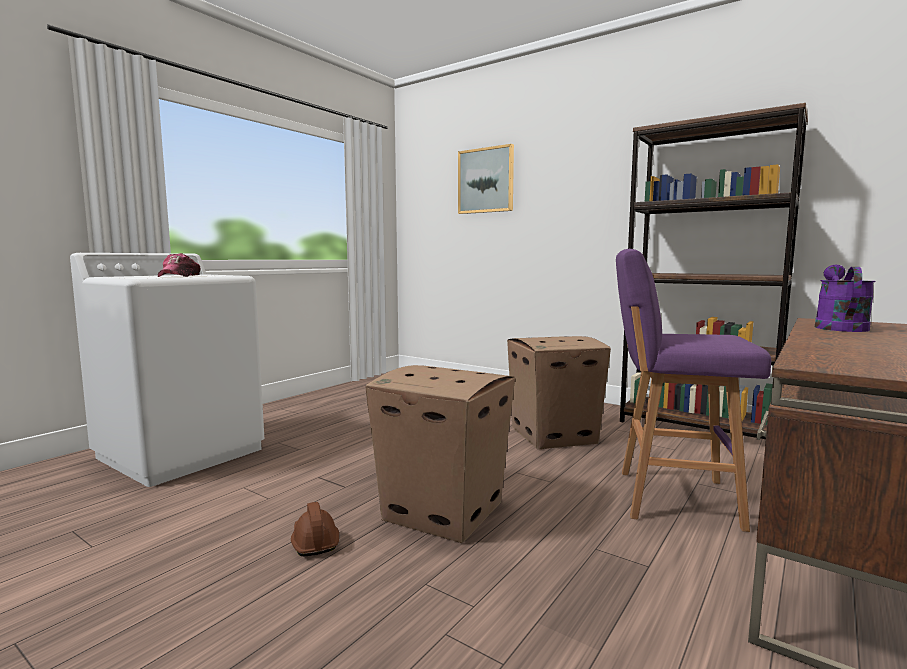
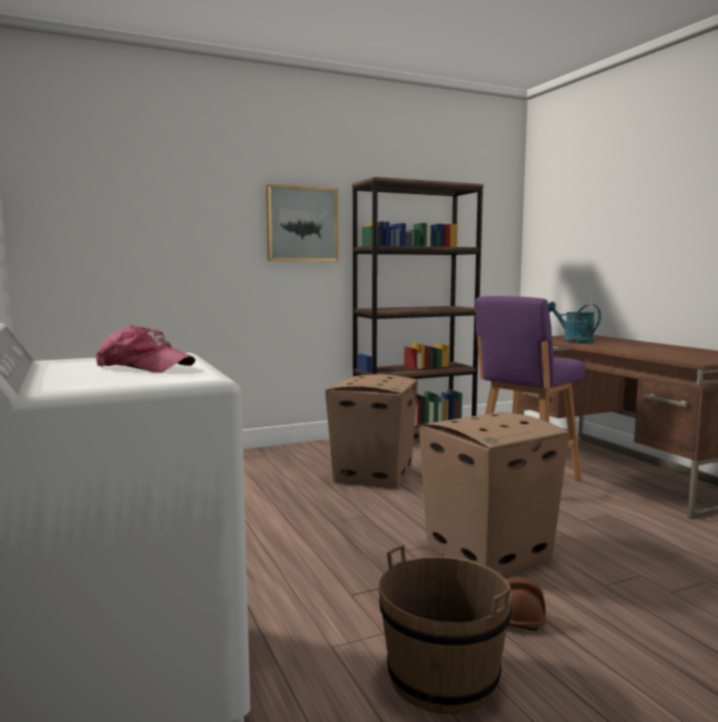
camera: 60 degrees left, 0 degrees up
picture [458,144,514,214] -> picture moved to [266,184,338,261]
purple watering can [815,265,876,332] -> turquoise watering can [548,302,601,344]
none -> brown bucket [379,545,512,714]

